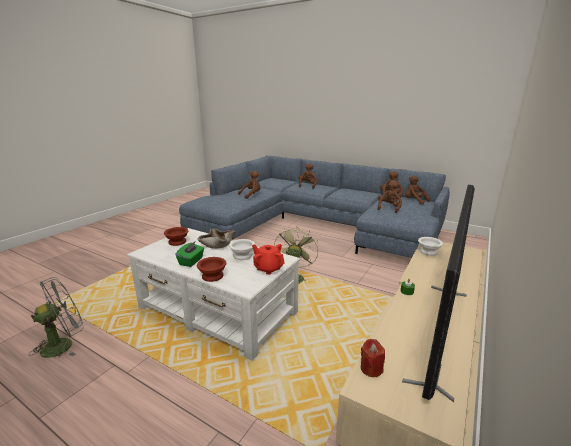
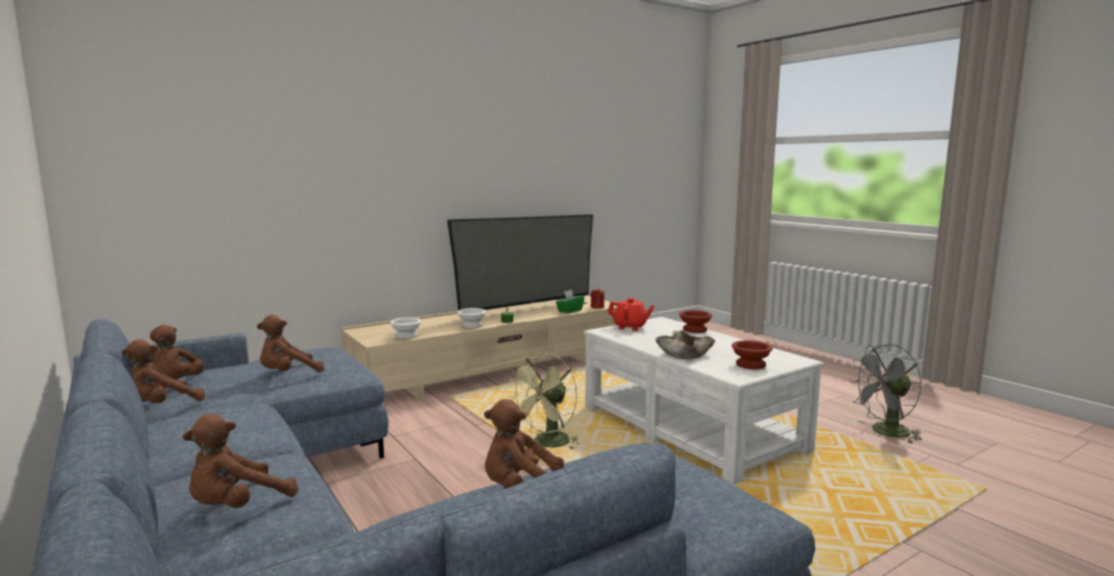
camera: 155 degrees left, 10 degrees down
green tissue box [175,242,204,267] -> green tissue box moved to [556,290,584,313]
white bowl [229,239,255,260] -> white bowl moved to [457,308,486,328]
red teapot [252,244,285,275] -> red teapot turned 45 degrees counterclockwise [608,298,655,331]

